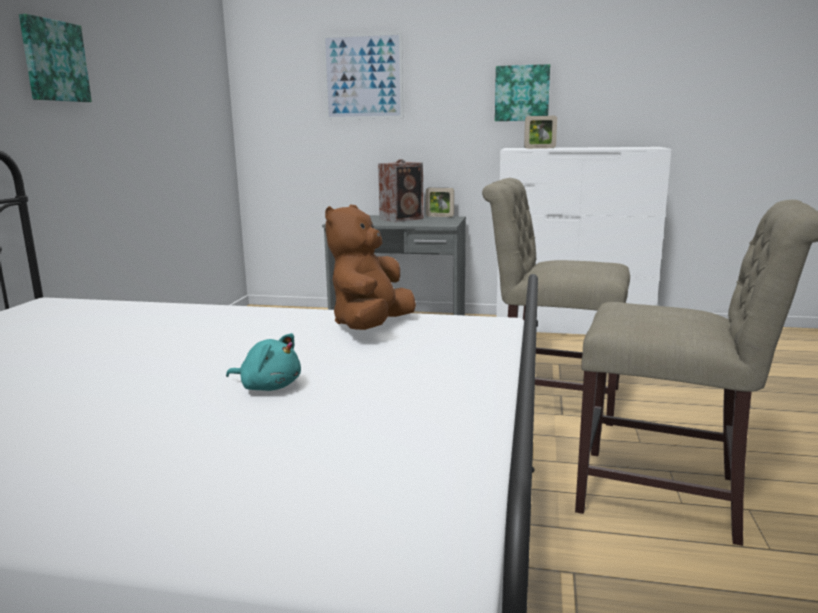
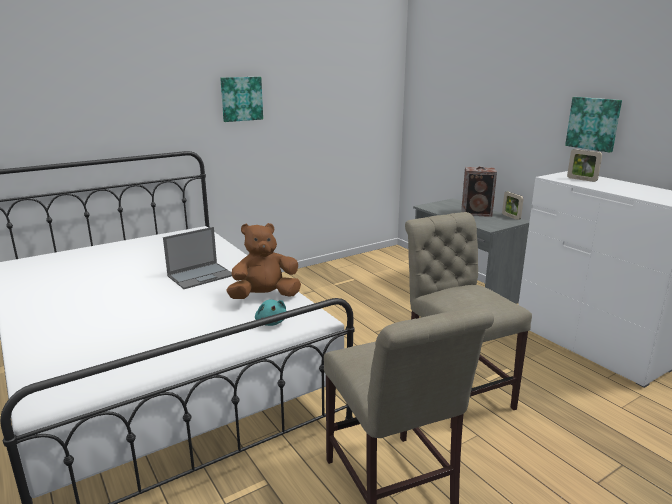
camera: 45 degrees right, 5 degrees up
turquoise plush toy [226,333,301,391] -> turquoise plush toy moved to [255,299,286,326]
picture [322,32,403,120] -> none
none -> laptop [163,227,232,289]

